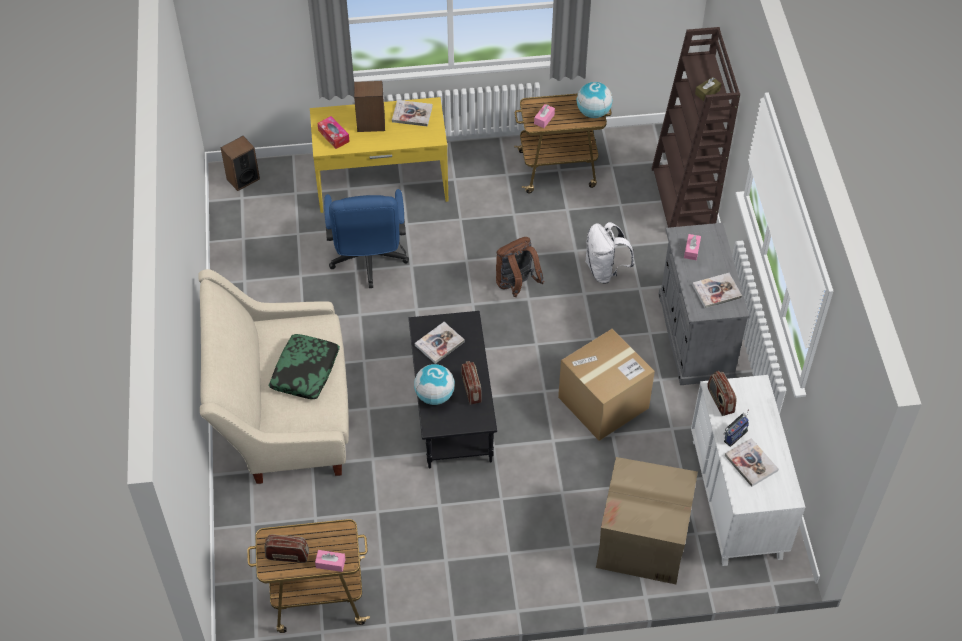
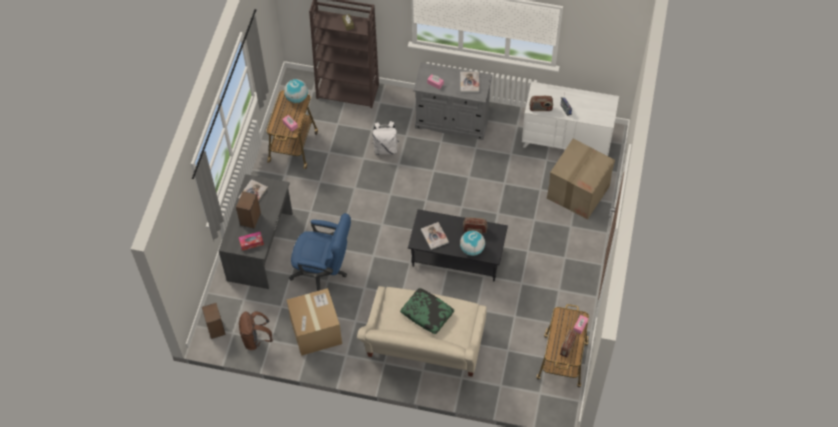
camera: 70 degrees left, 5 degrees up
yellow desk [310,97,449,213] -> grey desk [219,174,293,289]
brown backpack [496,237,544,297] -> brown backpack moved to [239,312,273,350]
cardboard box [558,329,655,441] -> cardboard box moved to [287,288,342,356]
book [725,438,779,487] -> none

